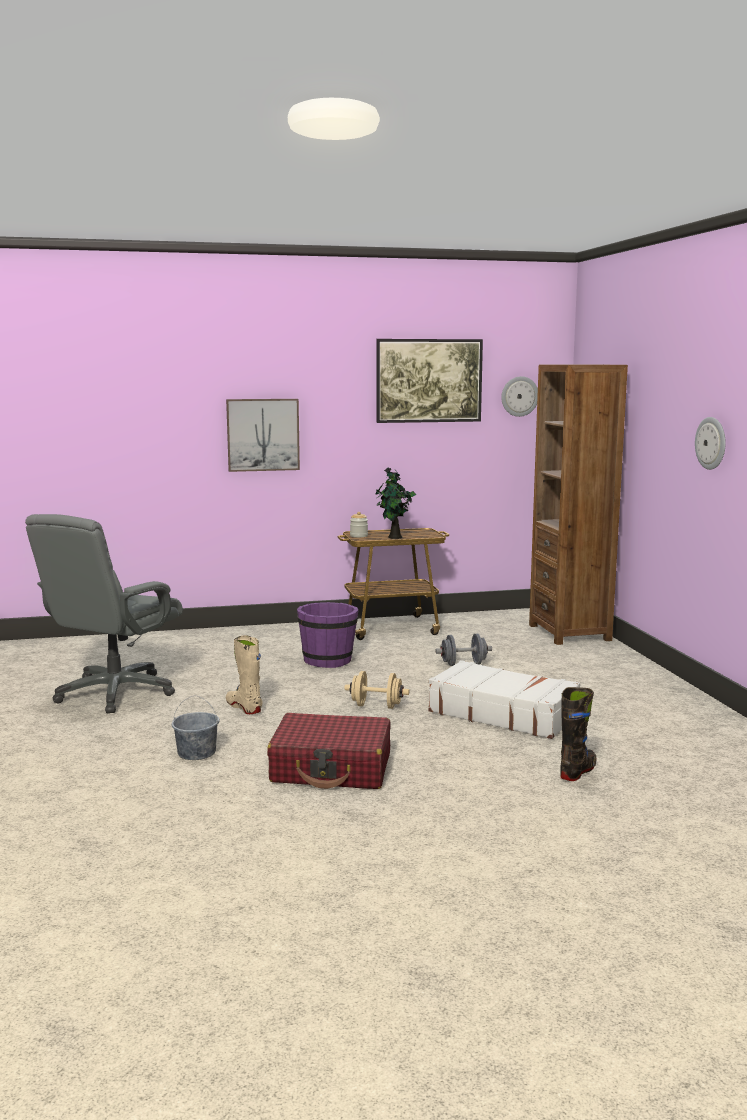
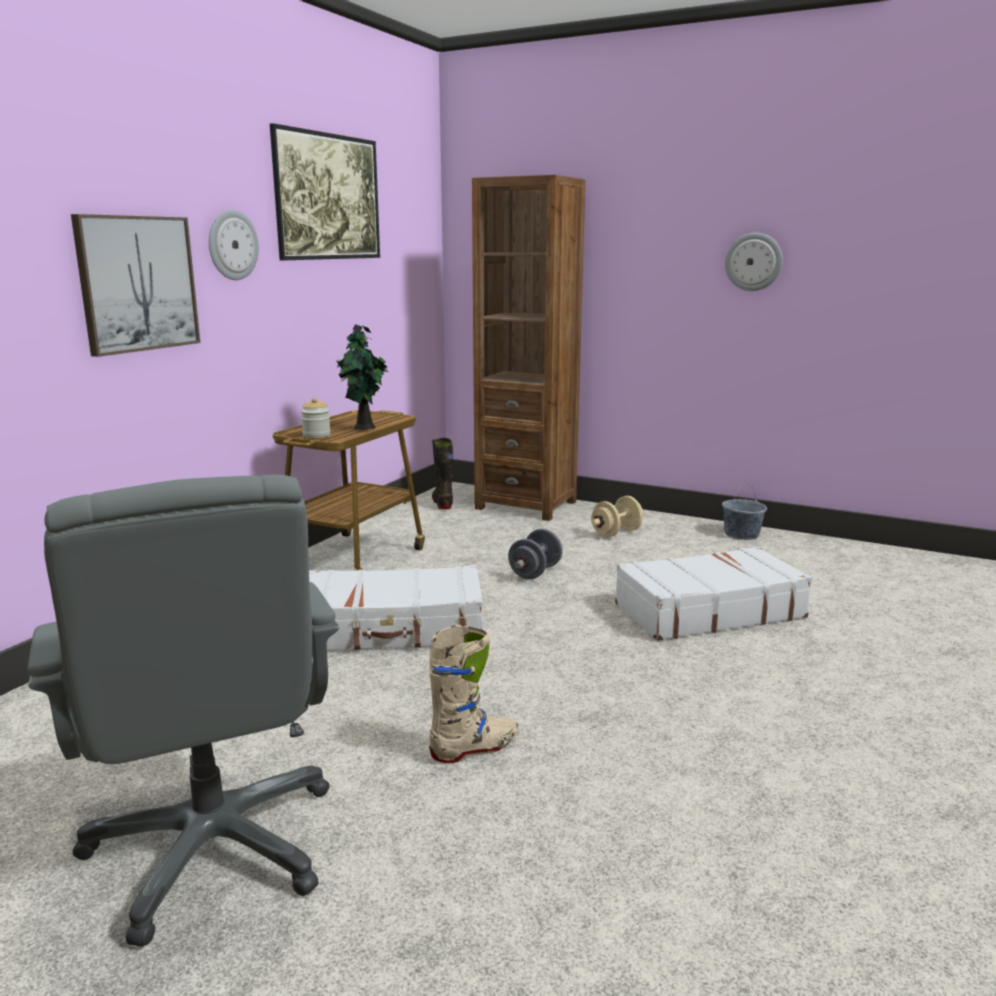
camera: 50 degrees left, 5 degrees up
grey bucket [172,696,220,760] -> grey bucket moved to [722,483,767,540]
beige boot [226,635,263,714] -> beige boot turned 150 degrees clockwise [429,625,518,763]
red suitcase [267,713,391,789] -> none
purple bucket [297,602,359,668] -> white suitcase [309,565,483,650]
beige dumbbell [344,671,409,709] -> beige dumbbell moved to [591,496,643,537]
wall clock [501,376,538,417] -> wall clock moved to [209,209,259,280]
black boot [560,687,597,781] -> black boot moved to [432,438,453,509]

